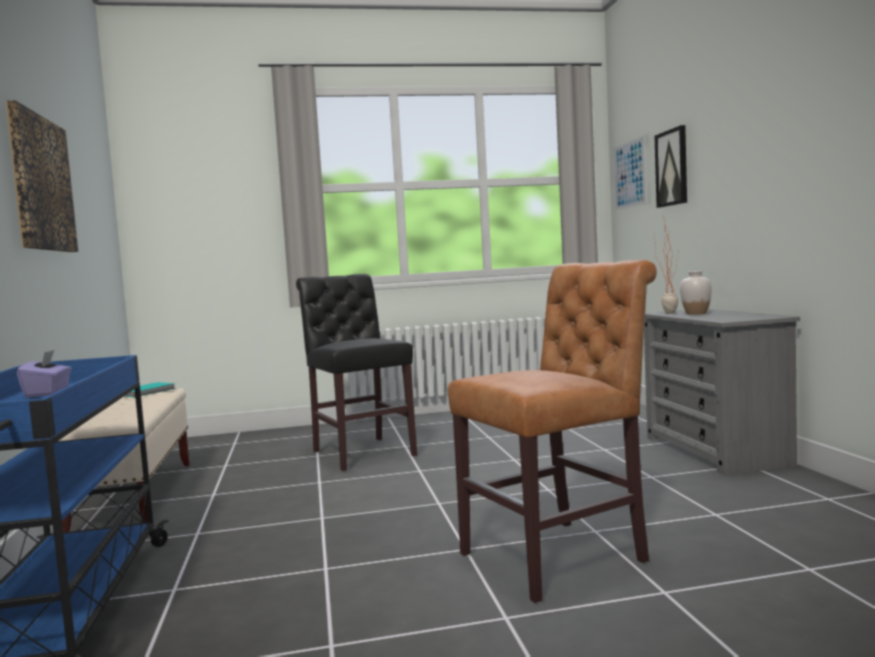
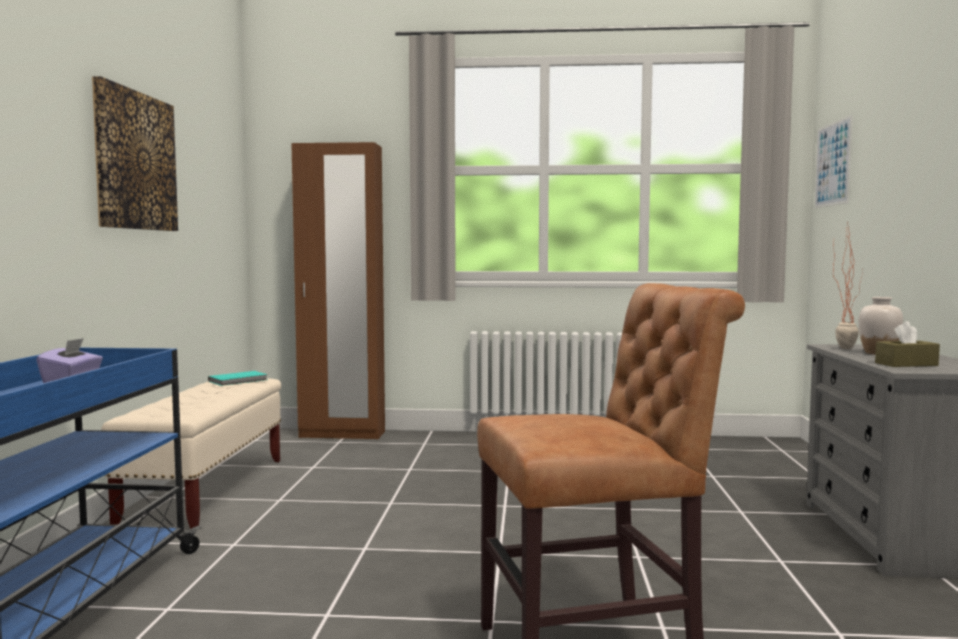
camera: 15 degrees right, 0 degrees up
black chair [296,274,417,471] -> none
picture [655,125,687,208] -> none
none -> brown wardrobe [291,142,385,439]
none -> brown tissue box [875,321,940,367]

